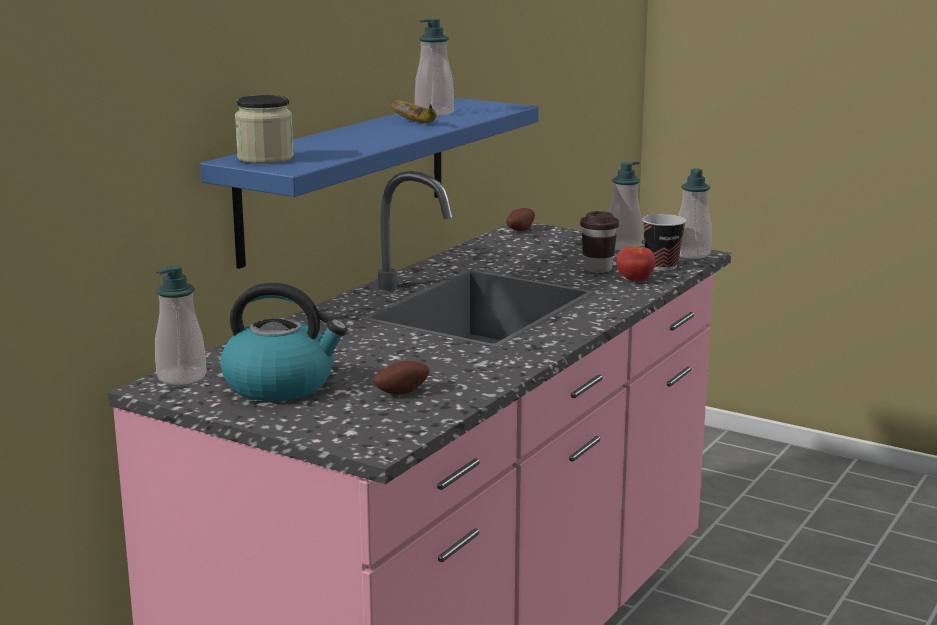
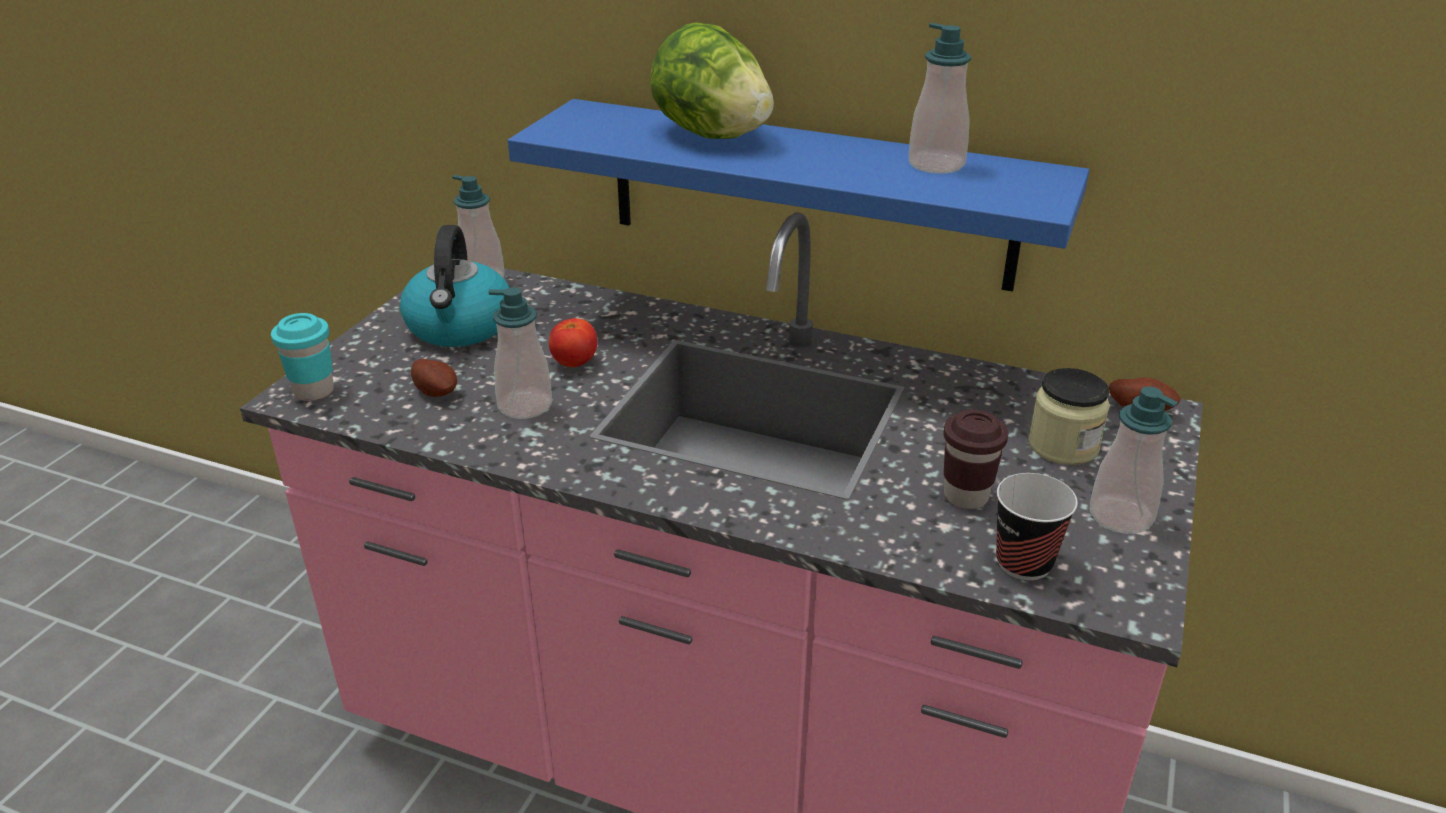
camera: 80 degrees right, 15 degrees up
jar [235,95,294,164] -> jar moved to [1029,368,1110,465]
banana [390,100,437,123] -> none
tomato [616,246,656,281] -> tomato moved to [549,318,597,367]
soap dispenser [678,168,712,259] -> soap dispenser moved to [488,287,552,419]
none -> turquoise cup [271,313,334,401]
none -> lettuce [650,22,774,139]

